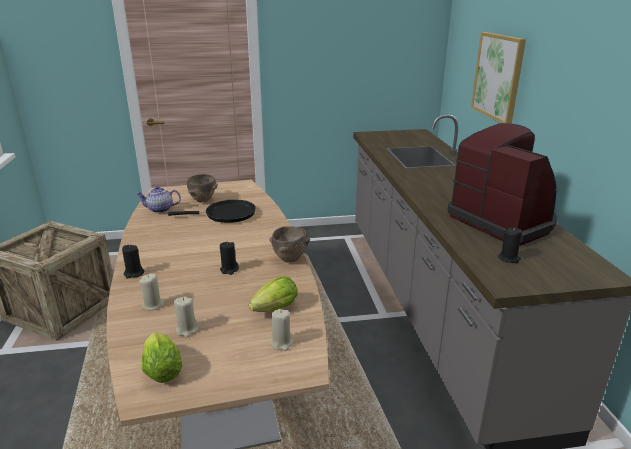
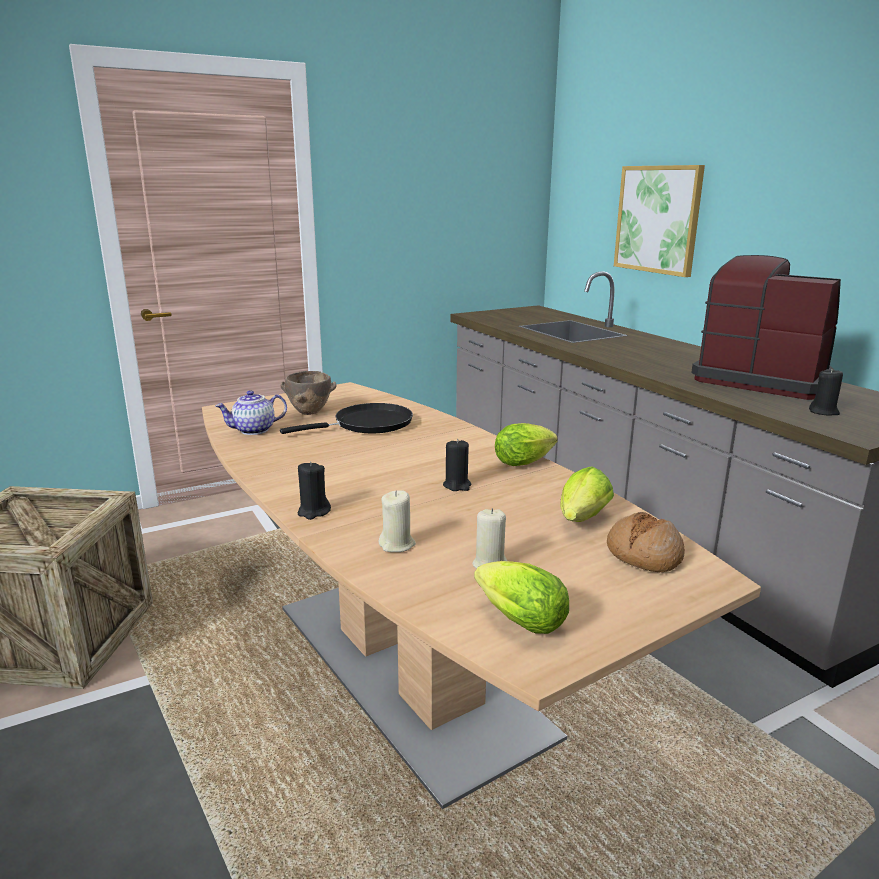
camera: 20 degrees left, 5 degrees down
brown bowl [269,226,310,263] -> lettuce [495,423,558,466]
beige candle [270,309,294,351] -> bread [607,512,685,572]

